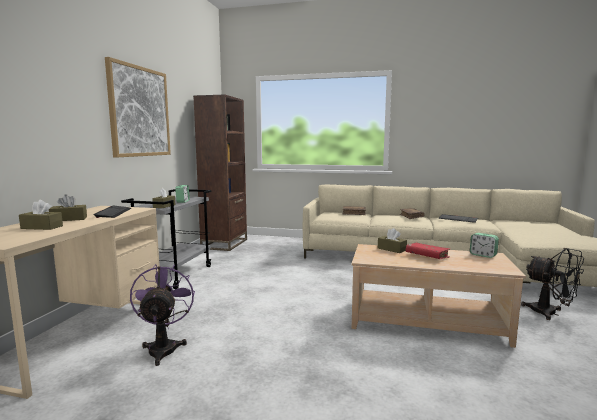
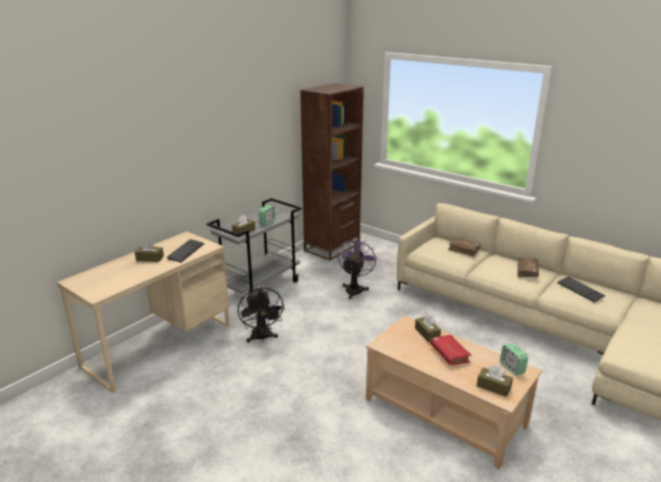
camera: 25 degrees right, 15 degrees up
brown tissue box [19,200,63,230] -> brown tissue box moved to [477,365,513,397]
picture [105,57,171,157] -> none
purple fan [130,264,195,366] -> purple fan moved to [338,239,377,299]
black fan [521,248,584,320] -> black fan moved to [238,287,285,343]

